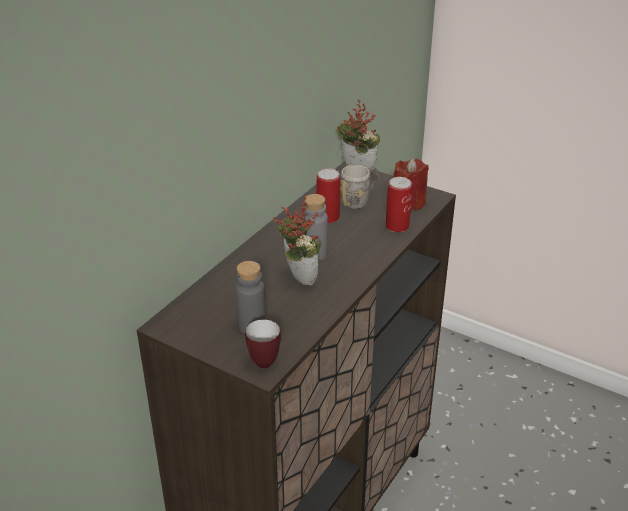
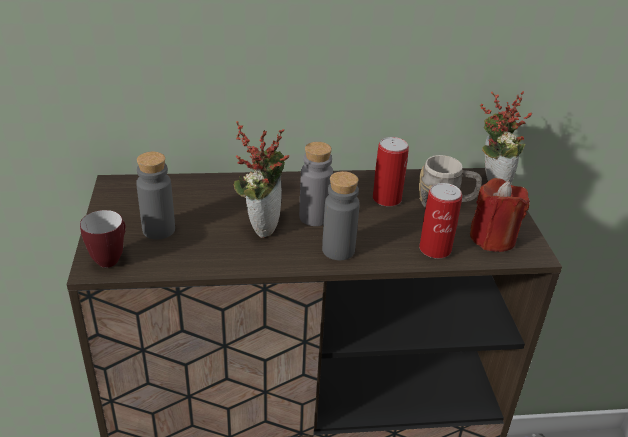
camera: 50 degrees right, 0 degrees up
none -> grey bottle [322,171,360,260]

